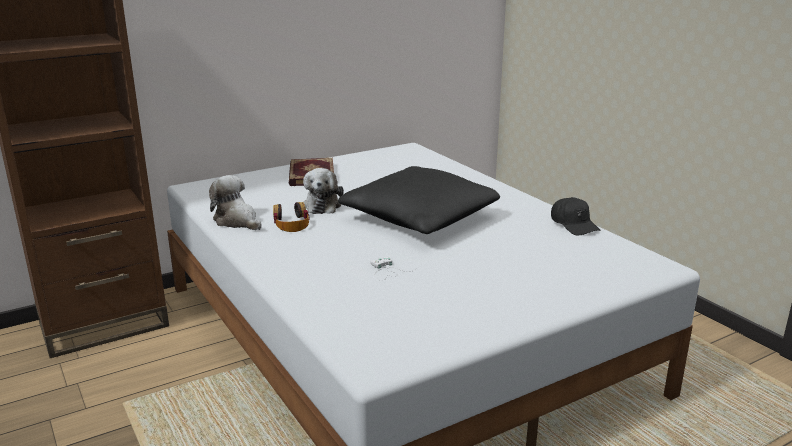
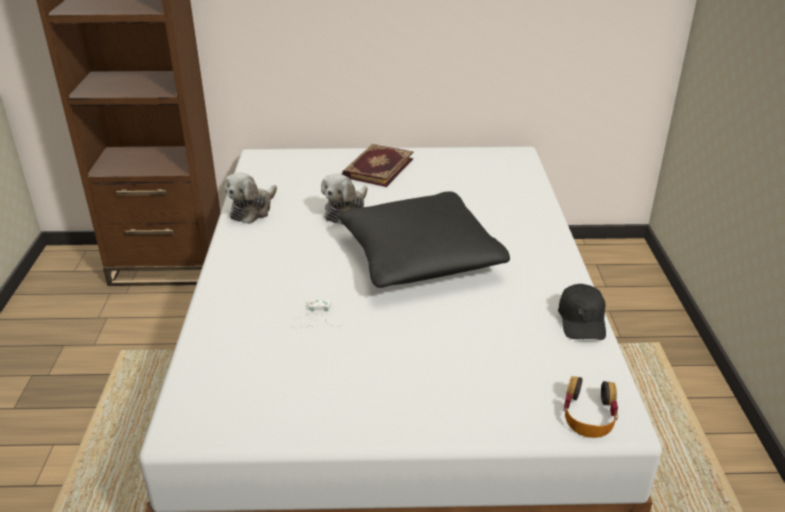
camera: 30 degrees right, 10 degrees up
plush toy [209,175,262,230] -> plush toy turned 135 degrees counterclockwise [224,172,277,224]
headphones [273,202,310,232] -> headphones moved to [564,376,618,438]

